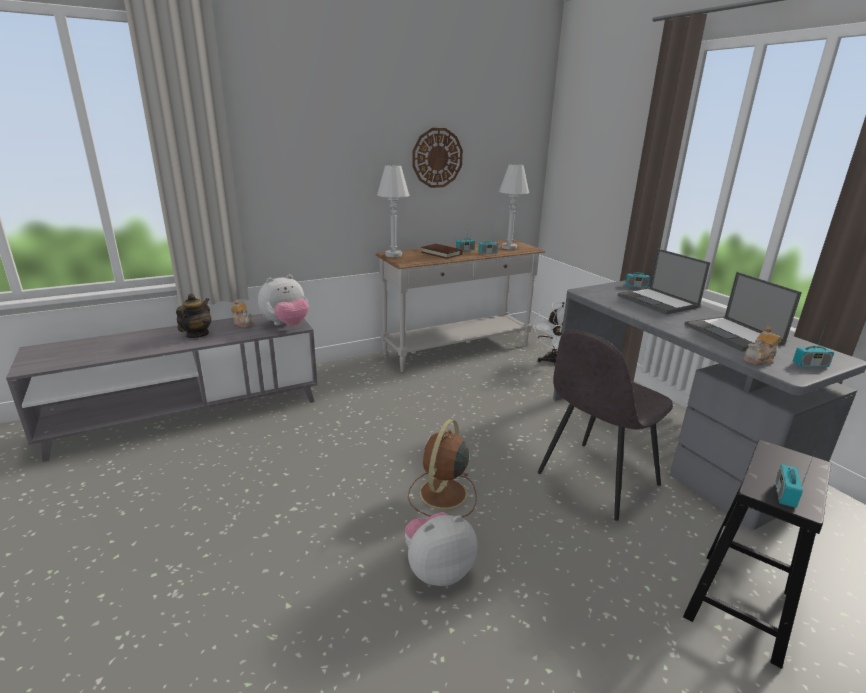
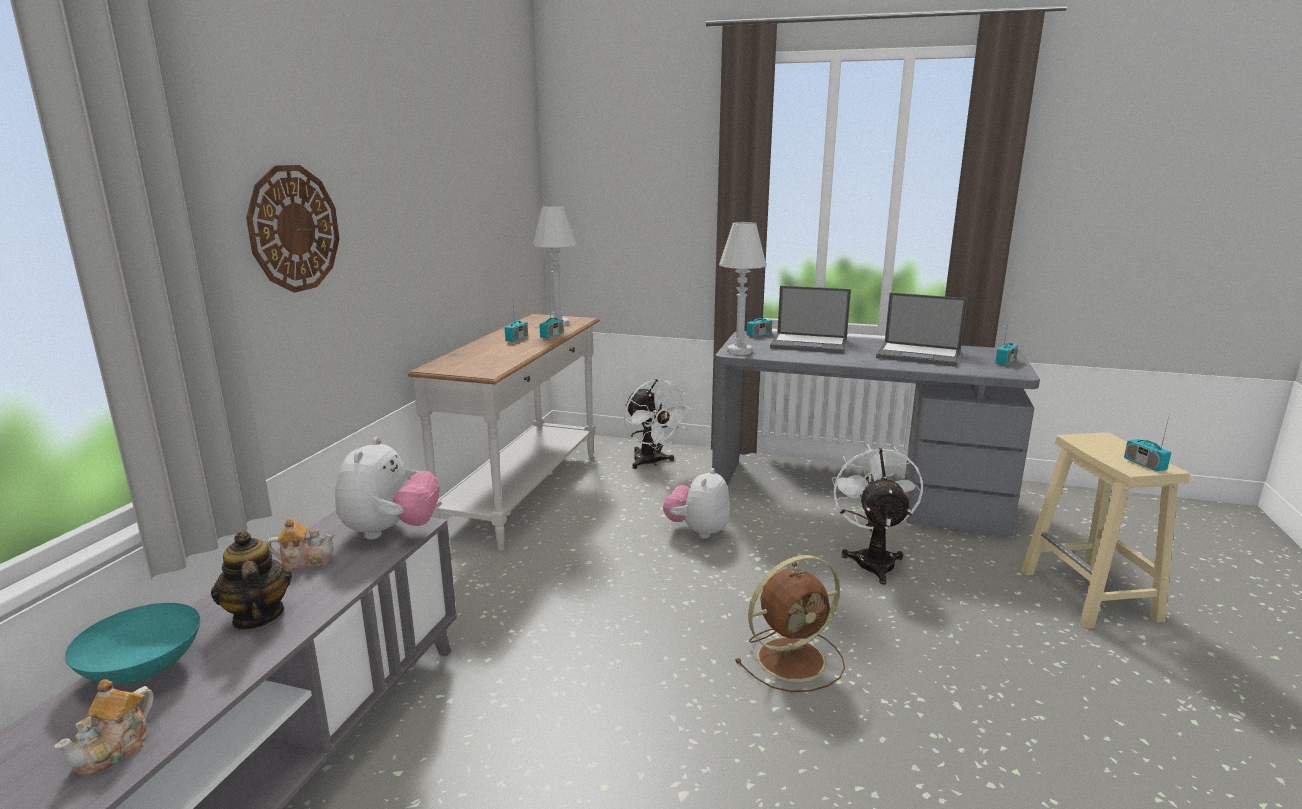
camera: 45 degrees left, 5 degrees down
white table lamp [377,165,410,257] -> white table lamp moved to [719,222,767,355]
plush toy [405,512,477,586] -> plush toy moved to [663,468,730,539]
brown fan [408,419,477,517] -> brown fan turned 90 degrees counterclockwise [735,555,845,692]
wall clock [413,128,463,188] -> wall clock moved to [246,165,339,293]
brown book [421,244,463,259] -> none
grey chair [538,330,673,521] -> white fan [831,444,923,585]
black stool [683,440,831,669] -> beige stool [1021,432,1190,629]
teapot [743,326,781,365] -> teapot moved to [54,679,154,775]
none -> turquoise bowl [65,603,200,684]

